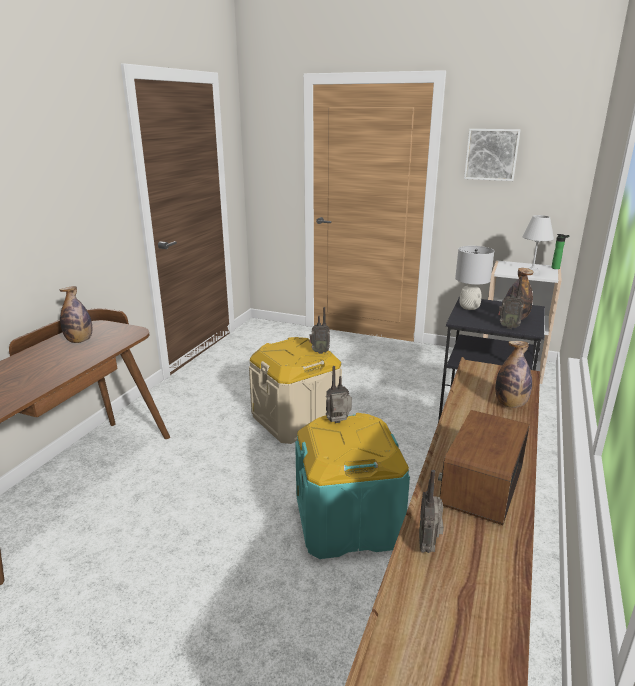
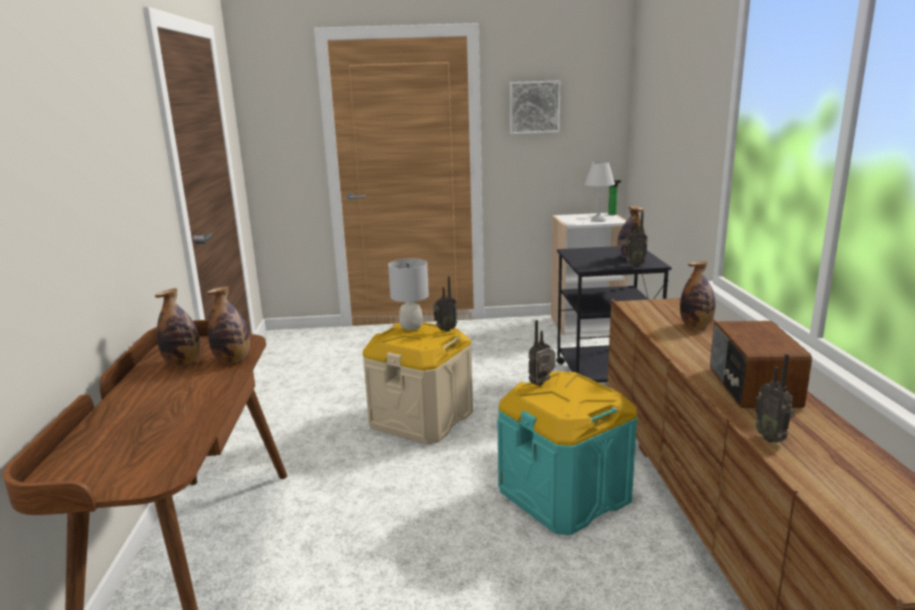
camera: 25 degrees left, 5 degrees down
grey table lamp [455,246,494,310] -> grey table lamp moved to [388,259,429,331]
none -> bottle [207,286,250,363]

